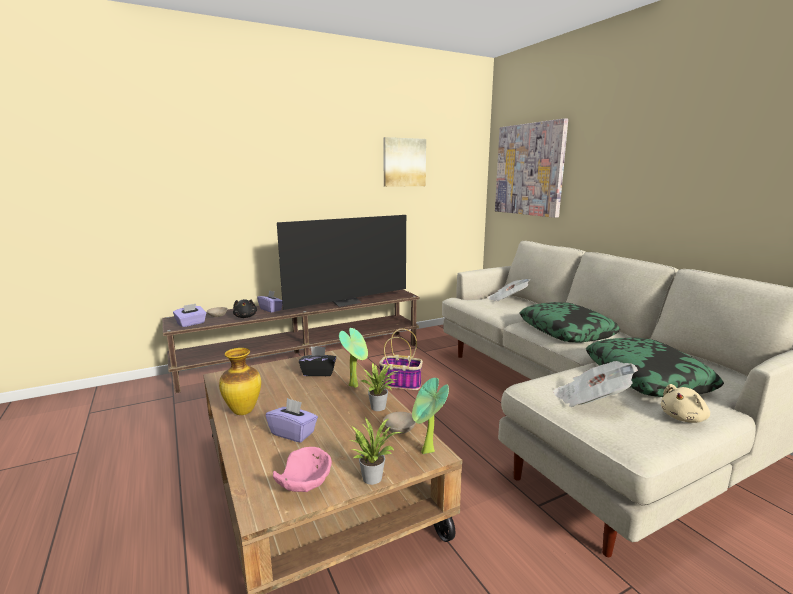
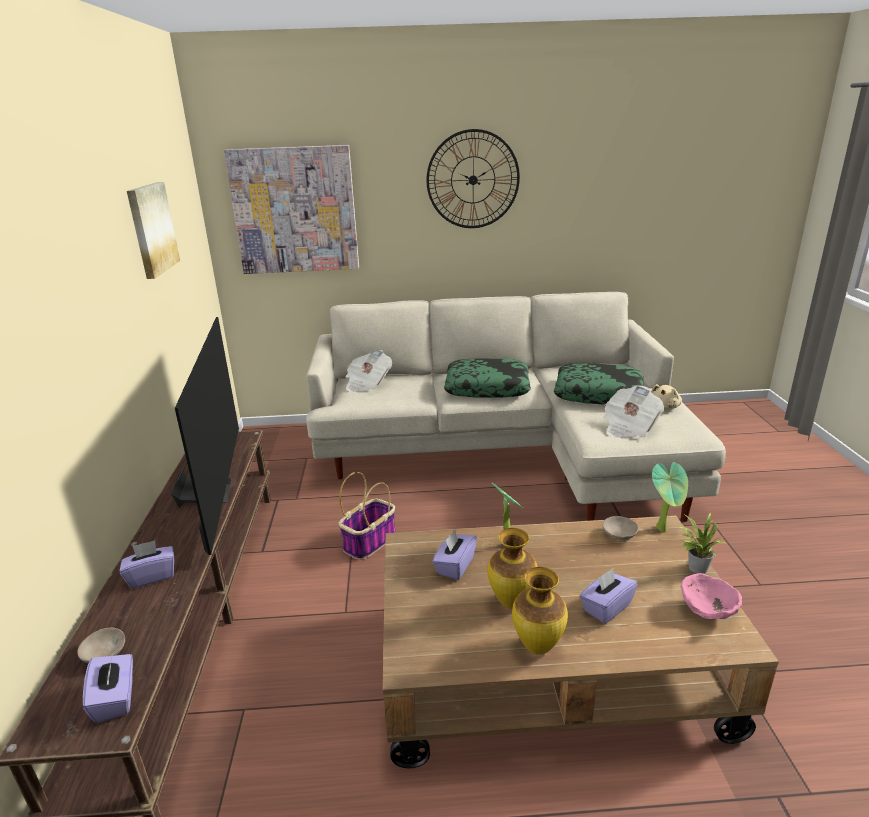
camera: 65 degrees left, 10 degrees up
black plush toy [233,299,257,318] -> none
black tissue box [299,347,336,376] -> purple tissue box [432,529,477,580]
potted plant [361,363,399,411] -> none
beige plush toy [661,384,710,423] -> beige plush toy turned 45 degrees clockwise [651,384,682,409]
none -> wall clock [426,129,520,228]
none -> vase [488,528,538,609]

